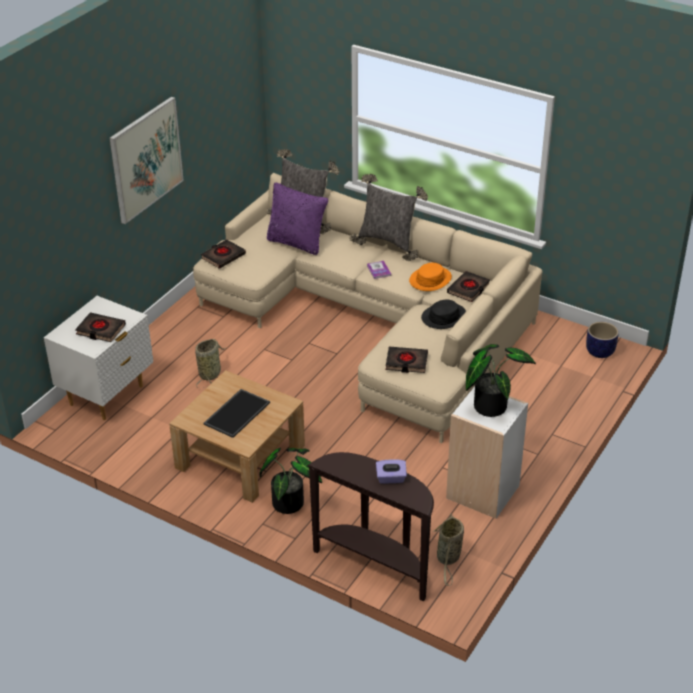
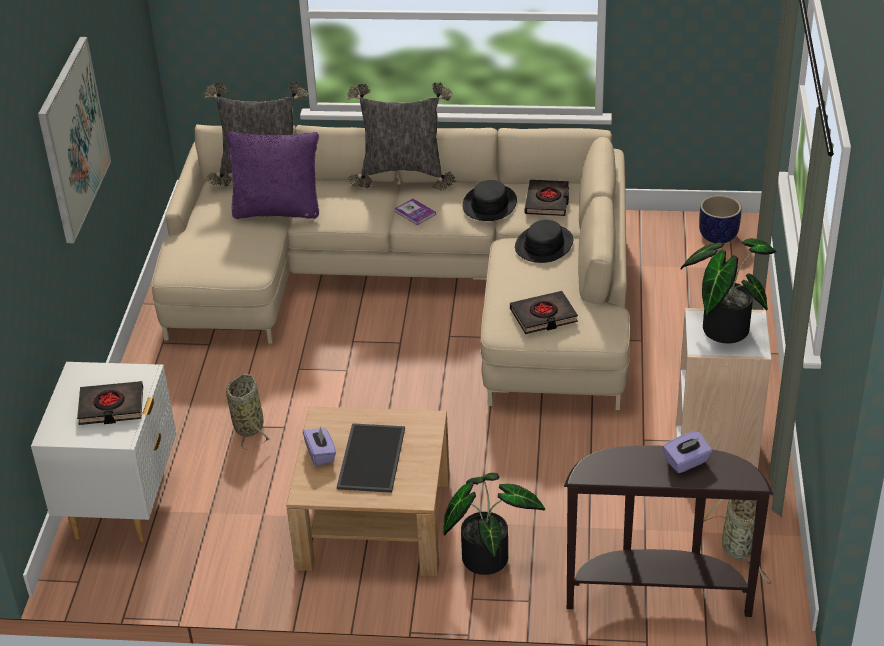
camera: 25 degrees left, 0 degrees up
black book [201,239,246,269] -> none
orange hat [409,263,452,291] -> black hat [462,180,517,221]
none -> purple tissue box [303,427,336,466]

